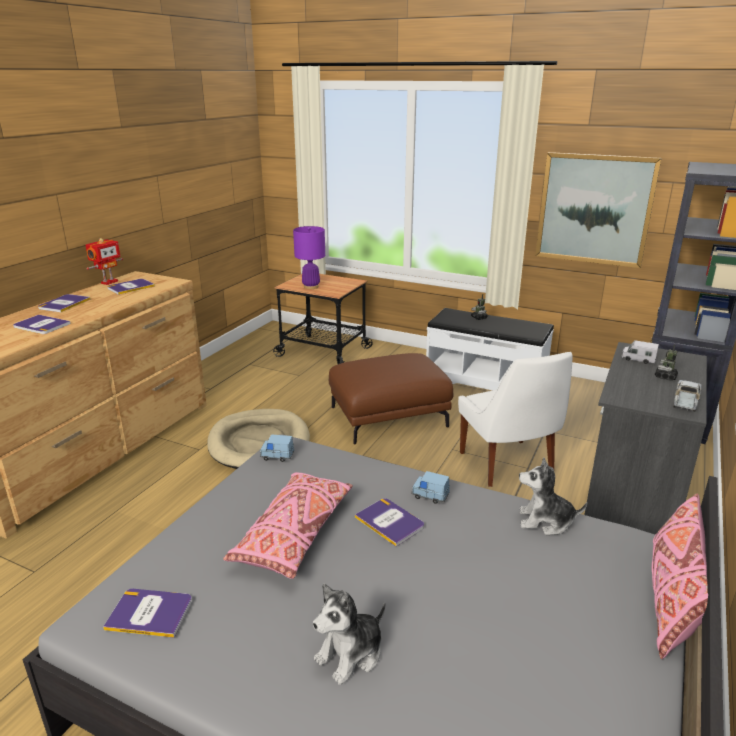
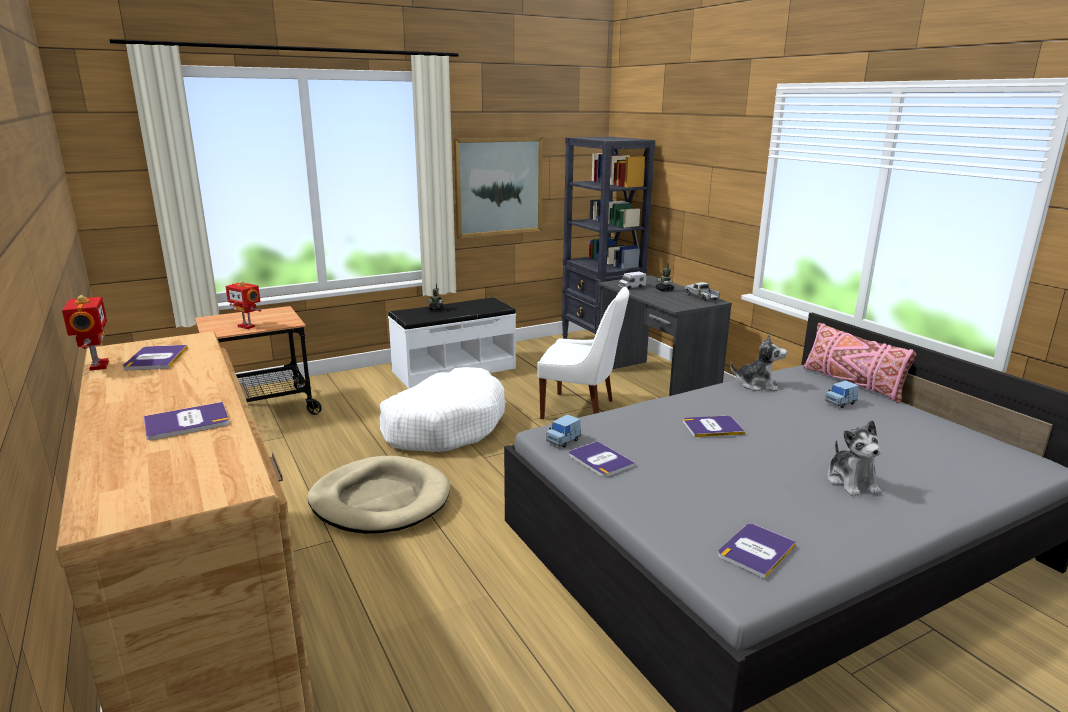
camera: 55 degrees left, 5 degrees down
book [38,294,91,312] -> book moved to [569,441,635,477]
pink pillow [223,472,353,579] -> none
purple table lamp [293,226,325,289] -> toy robot [226,281,261,329]
brown ottoman [329,353,453,444] -> white dog bed [380,367,505,452]
blue toy car [411,471,450,504] -> blue toy car moved to [825,381,858,408]
plush toy [519,457,588,535] -> plush toy turned 120 degrees counterclockwise [730,334,787,391]

